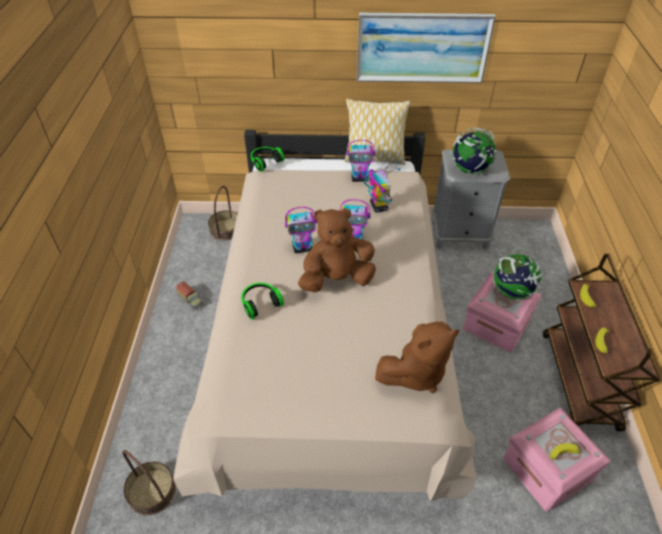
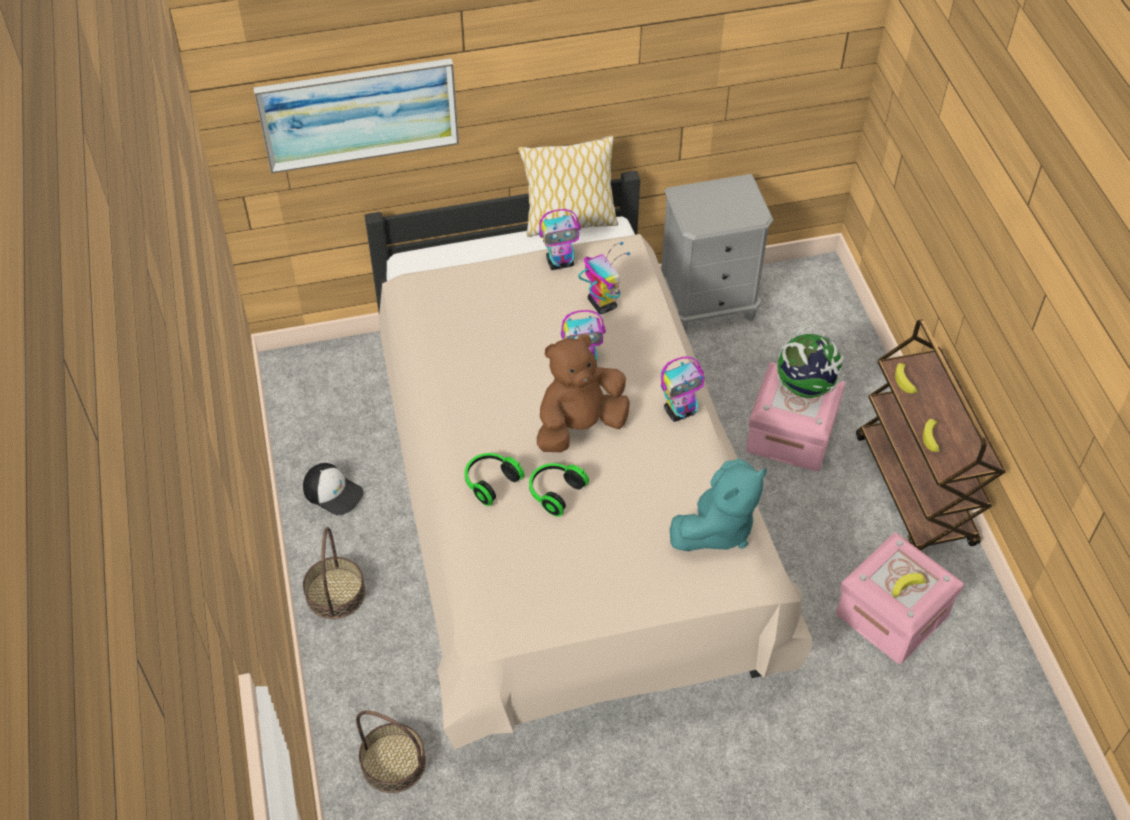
camera: 15 degrees left, 5 degrees up
toy truck [176,281,204,310] -> cap [303,463,364,515]
basket [208,186,237,241] -> basket moved to [303,527,366,619]
headphones [251,147,285,172] -> headphones moved to [529,463,589,517]
toy robot [285,207,317,253] -> toy robot moved to [661,356,705,422]
picture [357,13,496,83] -> picture moved to [254,59,459,173]
brown plush toy [375,321,459,393] -> turquoise plush toy [670,459,767,551]
globe [450,128,497,174] -> none

